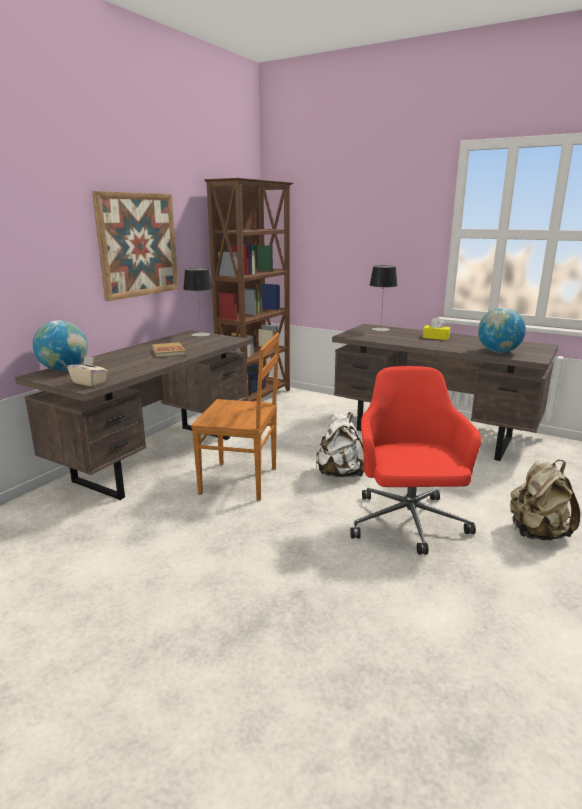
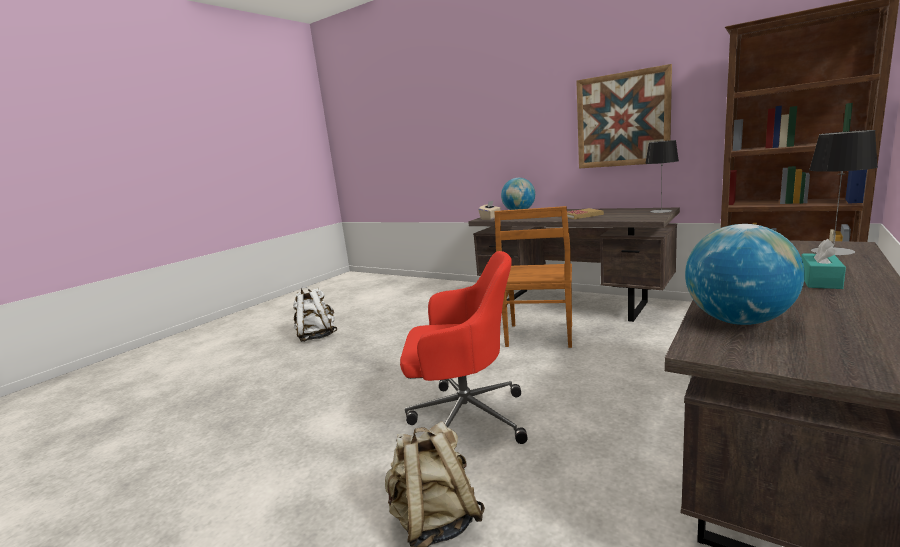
camera: 95 degrees right, 5 degrees down
white backpack [316,412,364,477] -> white backpack moved to [293,287,337,342]
yellow tissue box [423,317,450,340] -> turquoise tissue box [801,239,846,289]

